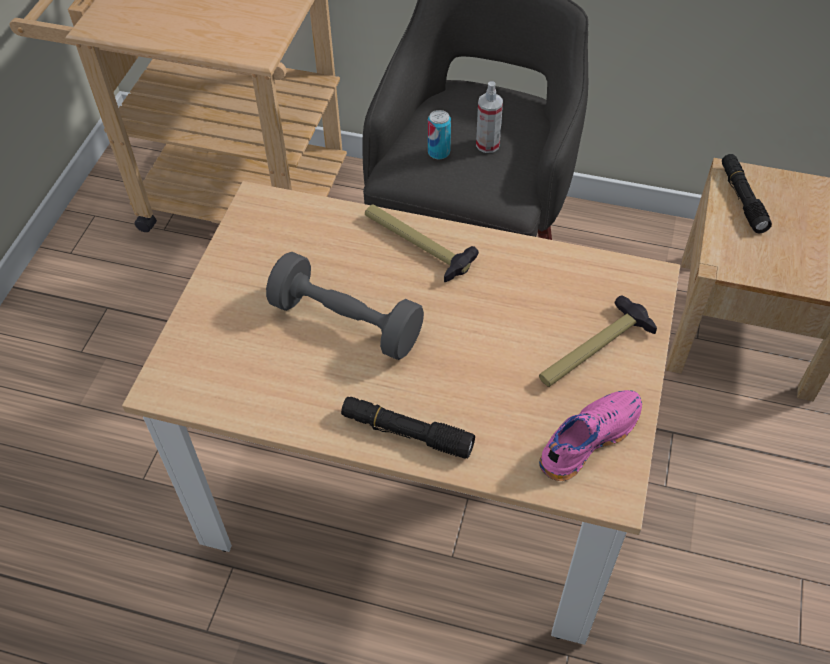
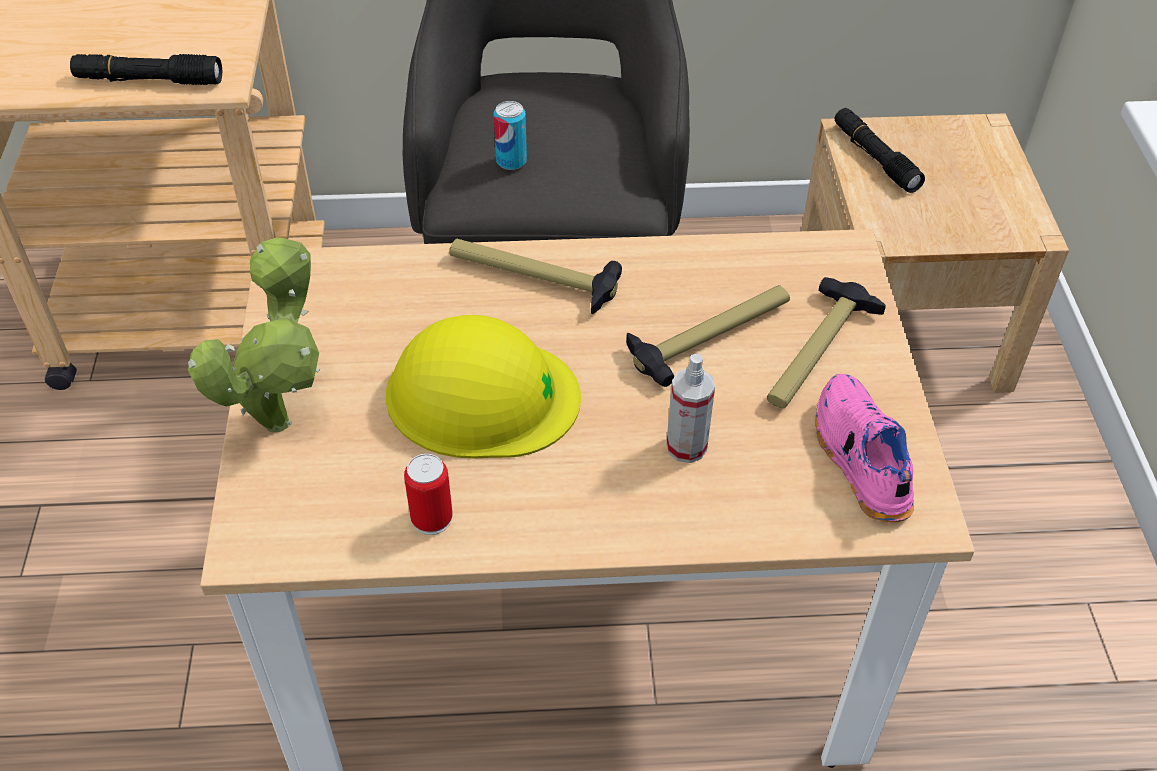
camera: 20 degrees left, 5 degrees down
grey dumbbell [266,252,424,360] -> yellow hard hat [385,315,581,458]
black flashlight [341,397,475,459] -> black flashlight moved to [70,54,222,85]
spray bottle [476,81,503,153] -> spray bottle moved to [666,354,715,463]
pink shoe [539,390,642,481] -> pink shoe turned 45 degrees counterclockwise [815,374,914,522]
none -> potted plant [188,237,320,432]
none -> can [404,454,453,535]
none -> hammer [626,285,790,387]

